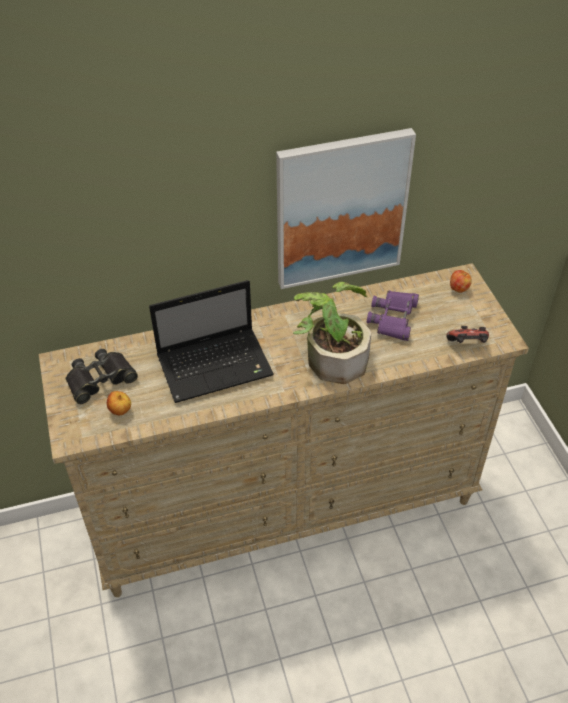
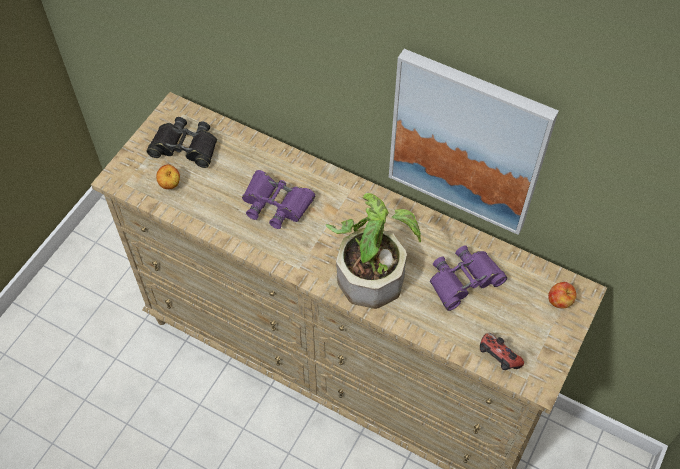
camera: 45 degrees right, 10 degrees up
laptop [149,280,274,403] -> purple binoculars [242,170,315,229]

